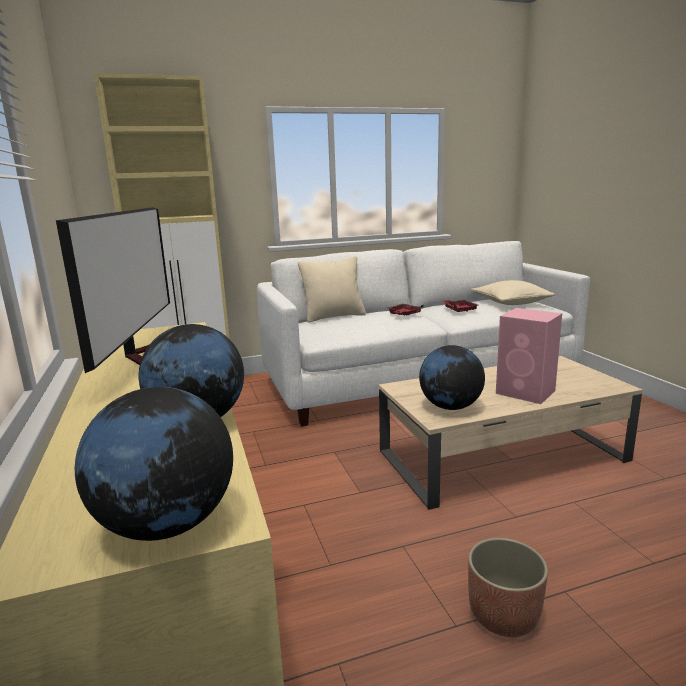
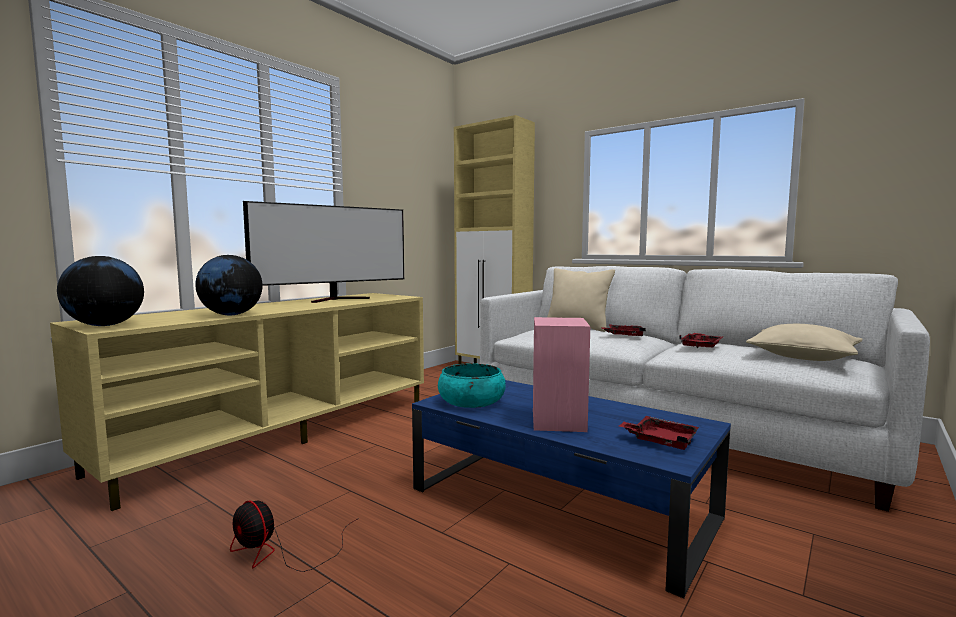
camera: 55 degrees right, 10 degrees down
beige coffee table [379,356,643,510] -> blue coffee table [412,380,731,598]
globe [419,345,485,410] -> turquoise bowl [438,363,506,408]
planter [468,538,548,637] -> fan [230,500,359,572]
none -> red tray [619,416,699,450]

